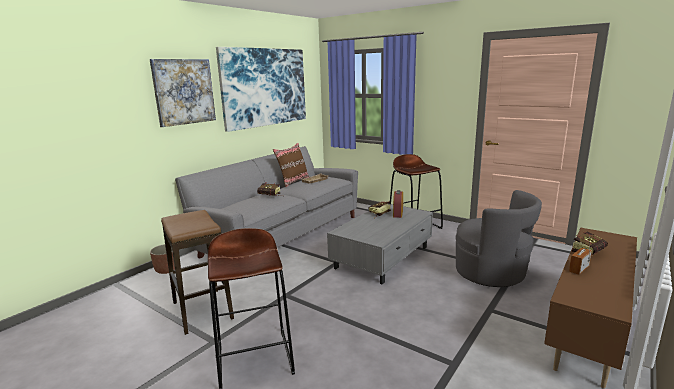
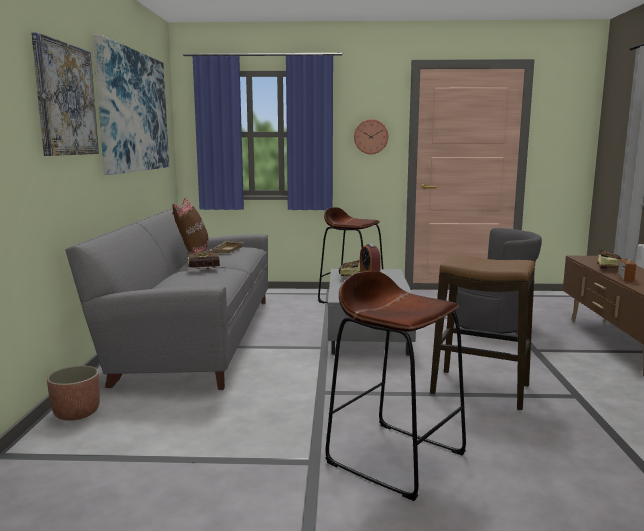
camera: 35 degrees left, 5 degrees down
stool [161,210,234,335] -> stool moved to [430,254,535,410]
none -> wall clock [354,119,388,154]

